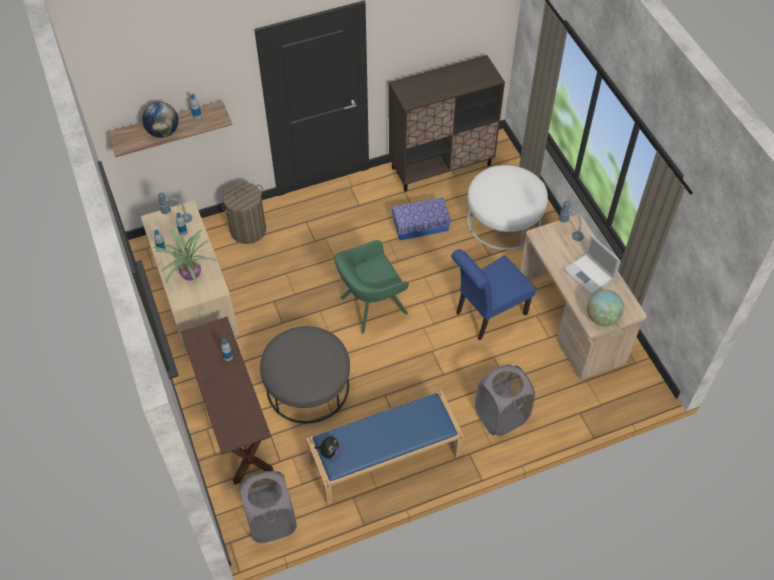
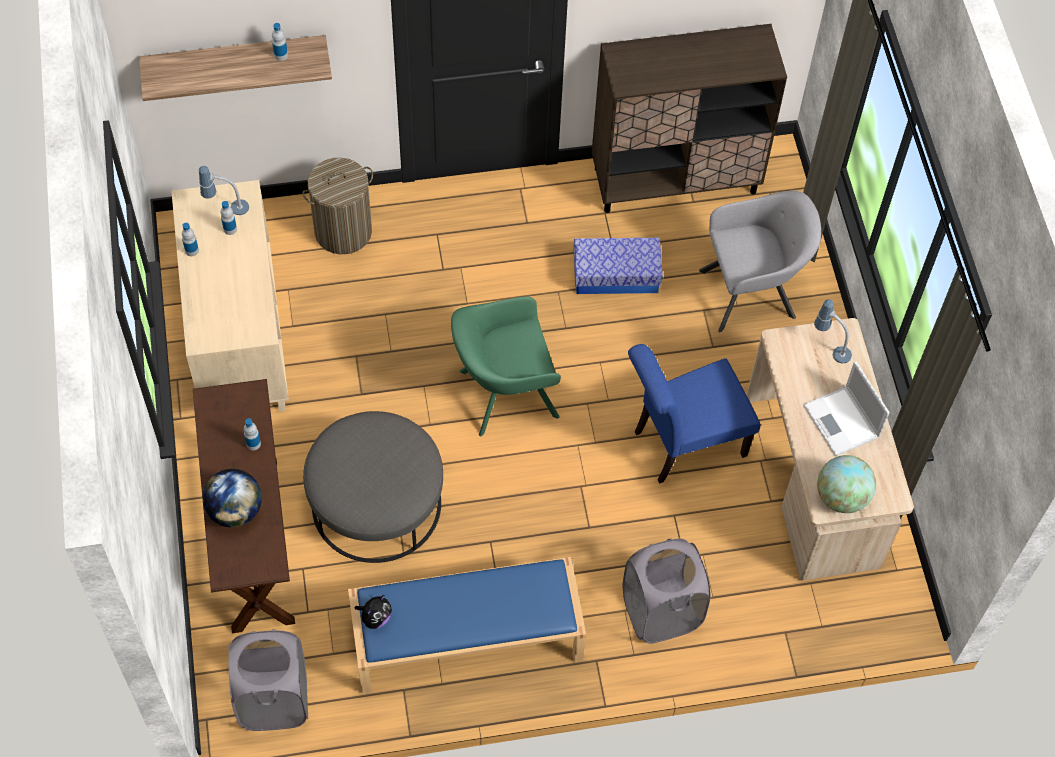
camera: 10 degrees right, 5 degrees up
globe [142,102,178,138] -> globe moved to [203,469,262,527]
potted plant [153,228,218,284] -> none
white ottoman [467,165,548,250] -> grey armchair [699,191,821,332]

